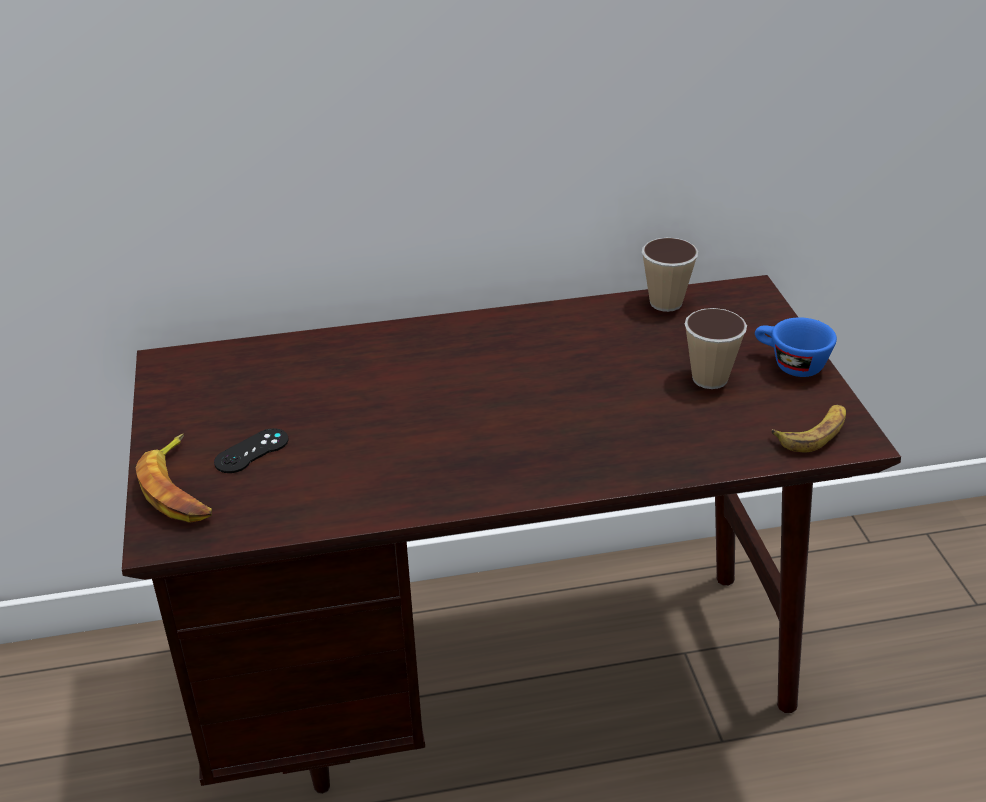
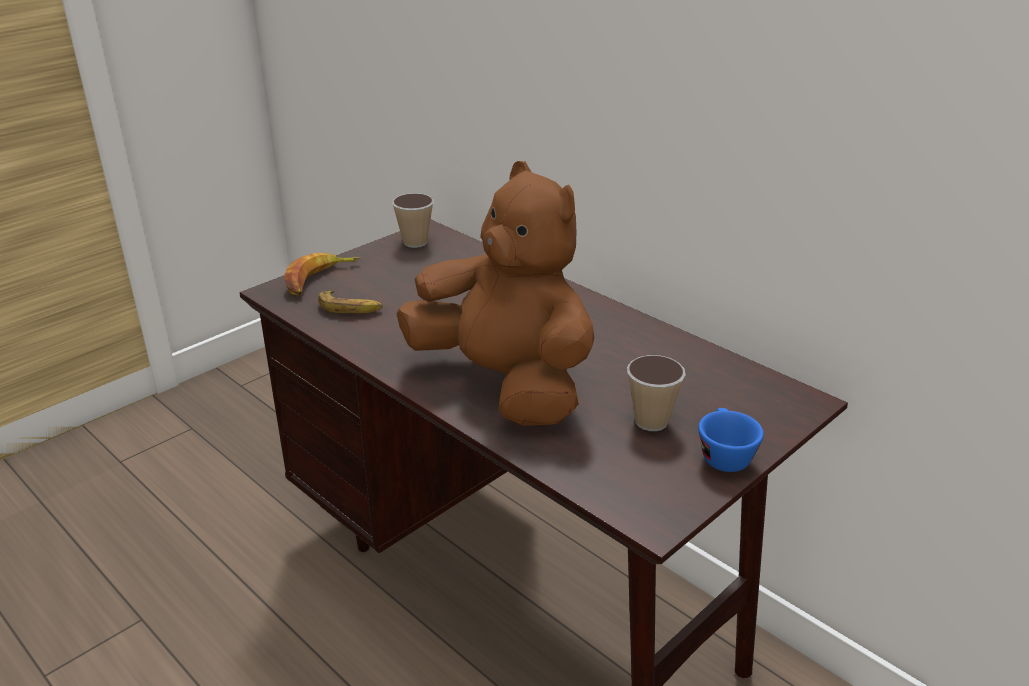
camera: 55 degrees right, 5 degrees down
black game controller [214,428,288,473] -> none
cup [642,238,698,312] -> cup moved to [392,193,434,248]
banana [772,405,846,453] -> banana moved to [318,290,383,313]
none -> brown plush toy [396,161,595,426]

